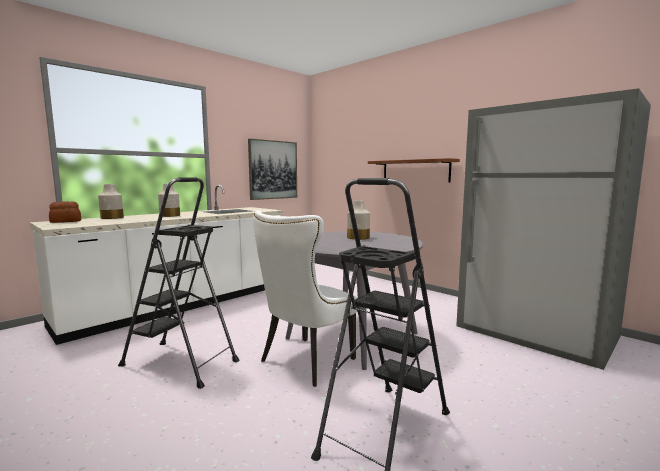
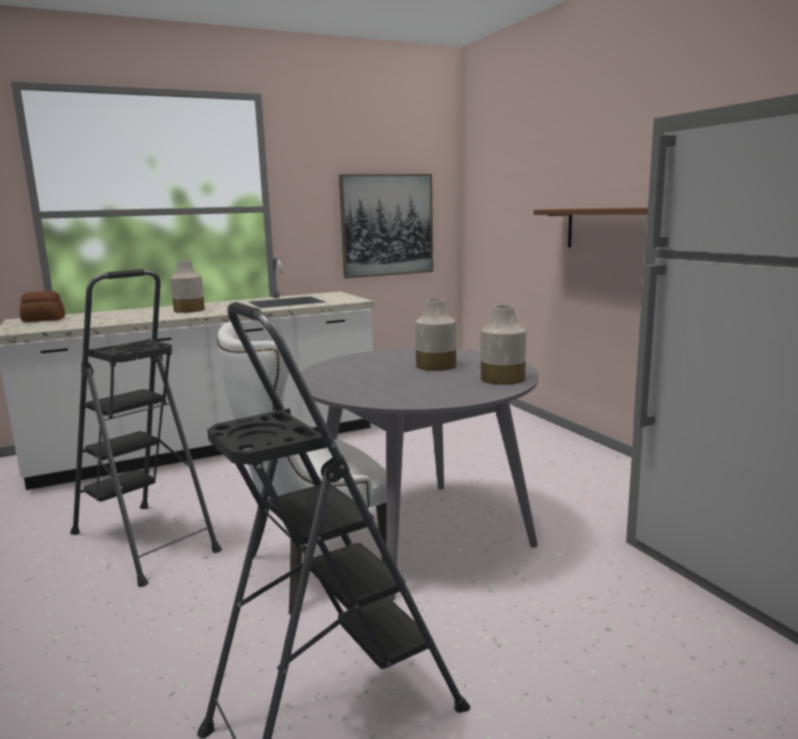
camera: 20 degrees right, 5 degrees up
beige vase [98,184,124,219] -> beige vase moved to [481,305,526,385]

